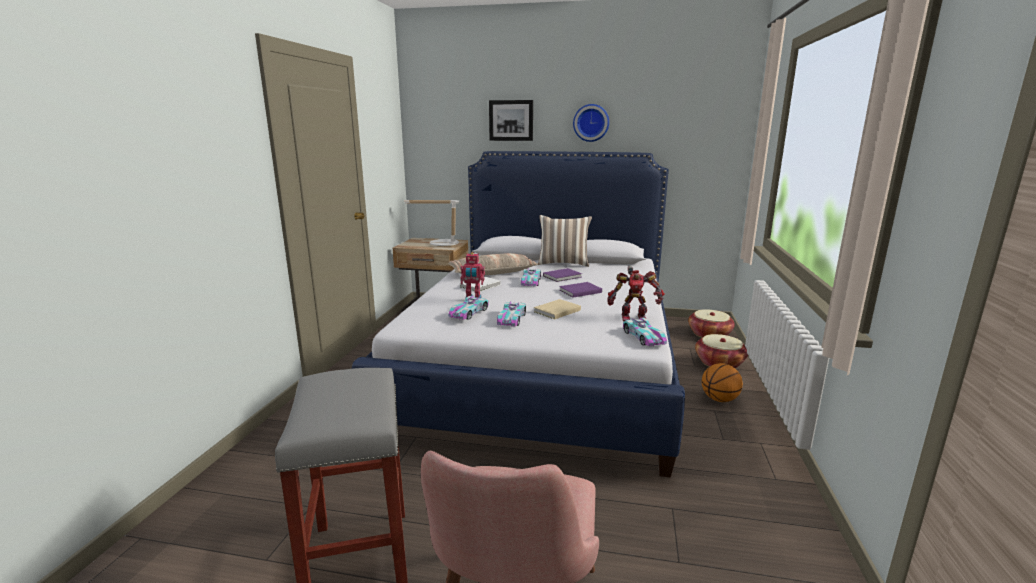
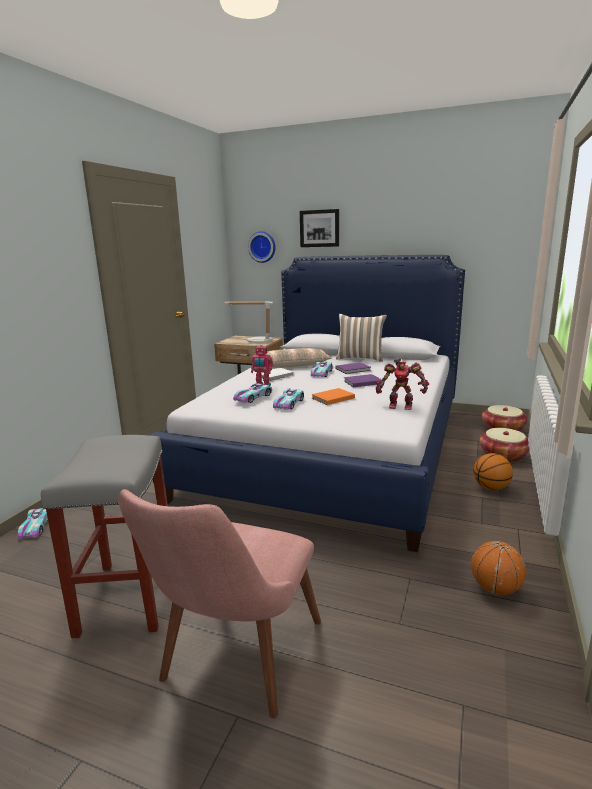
camera: 10 degrees right, 0 degrees up
beige book [534,299,581,319] -> orange book [312,388,355,405]
wall clock [573,104,609,142] -> wall clock moved to [248,231,276,263]
toy car [623,317,667,346] -> toy car moved to [18,508,48,539]
none -> basketball [471,541,526,595]

